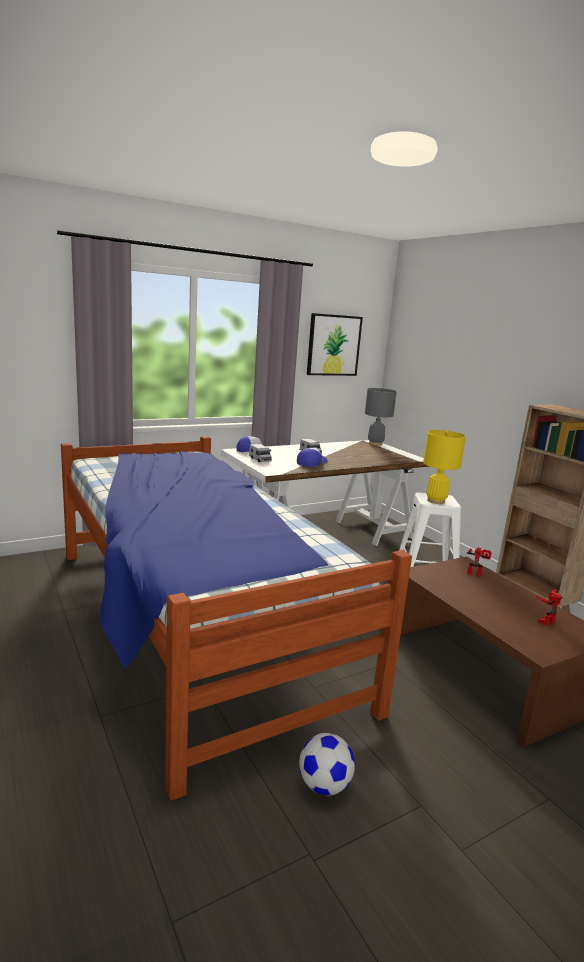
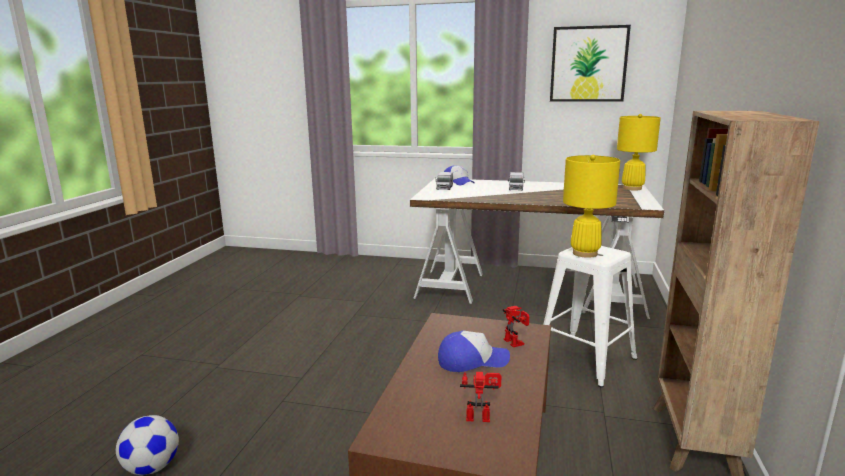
camera: 45 degrees right, 0 degrees up
bed [61,436,412,801] -> none
cap [297,447,328,467] -> cap moved to [438,331,510,372]
grey table lamp [365,388,396,446] -> yellow table lamp [617,114,661,191]

